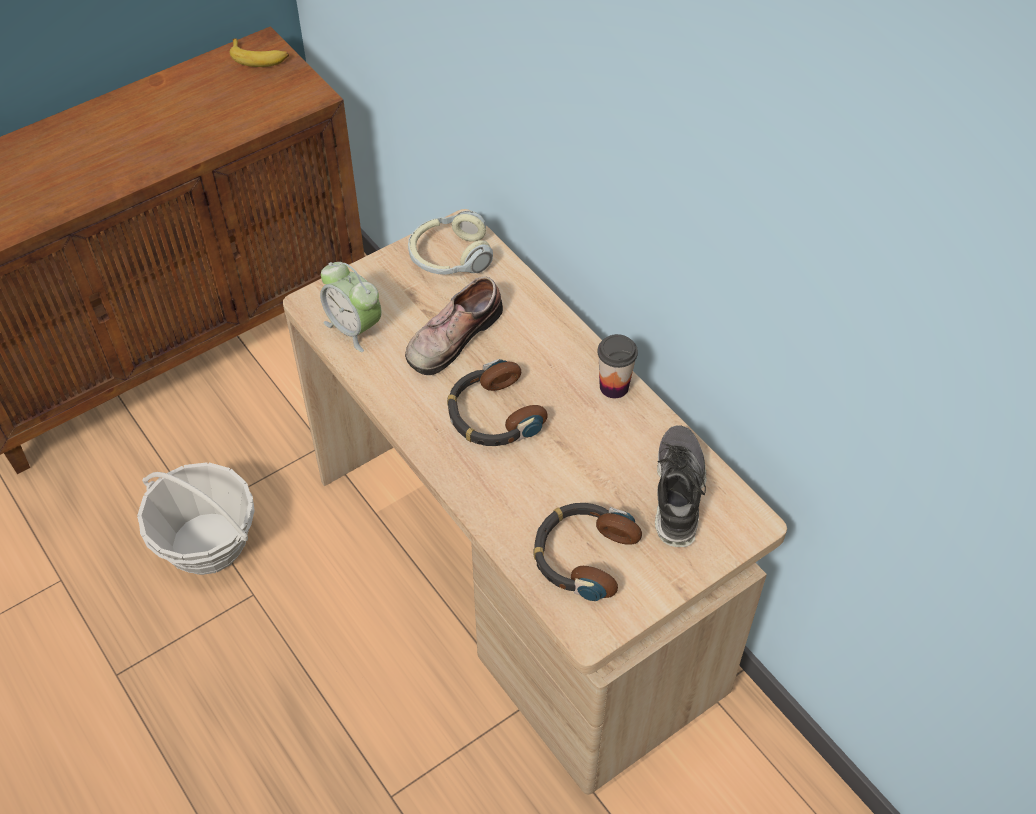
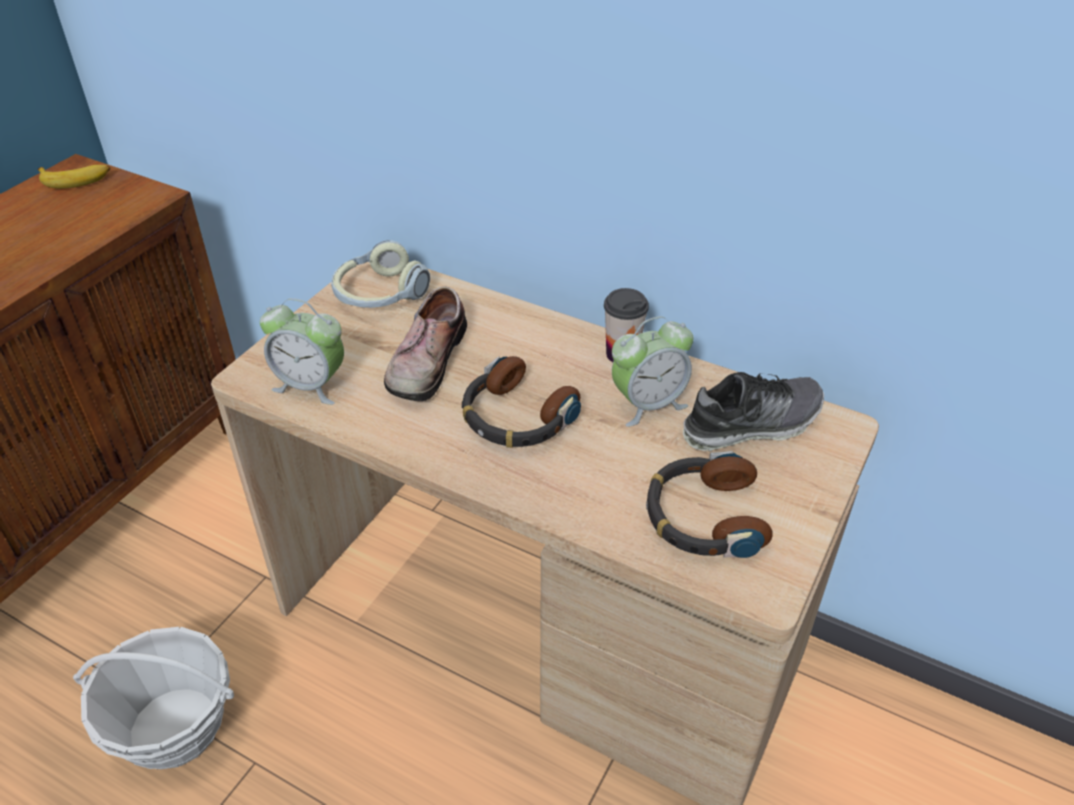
camera: 25 degrees left, 10 degrees down
shoe [655,425,706,547] -> shoe turned 90 degrees clockwise [683,372,824,451]
none -> alarm clock [612,316,694,427]

